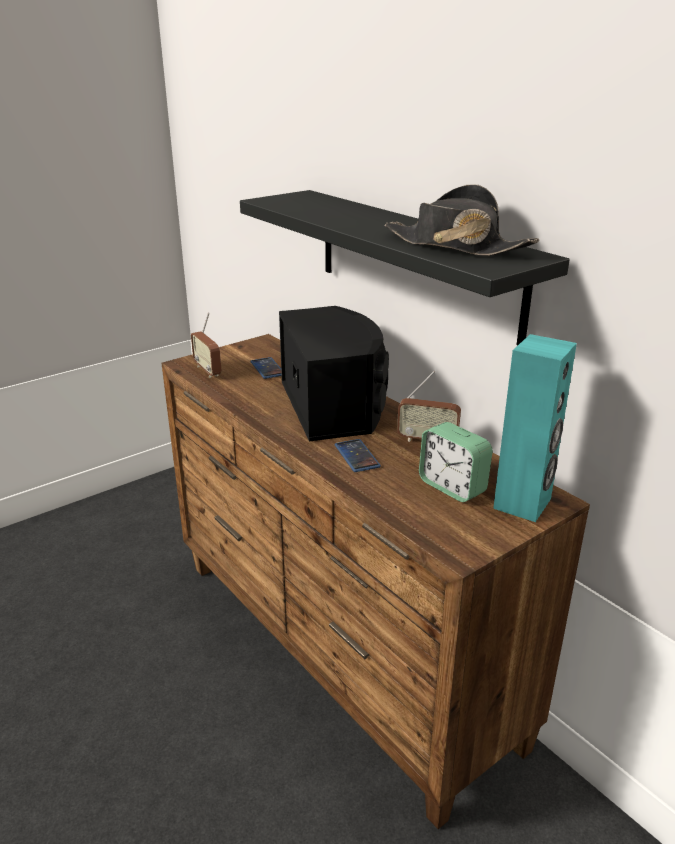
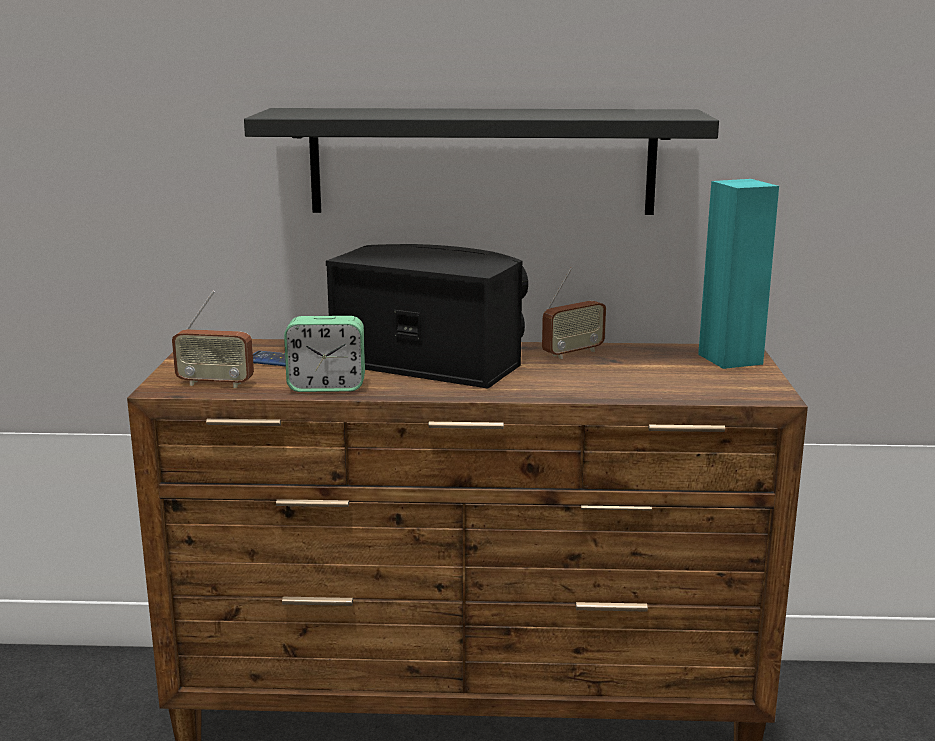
camera: 50 degrees left, 10 degrees down
phone [335,439,381,472] -> none
black hat [385,184,539,256] -> none
alarm clock [419,422,493,502] -> alarm clock moved to [284,316,365,392]

